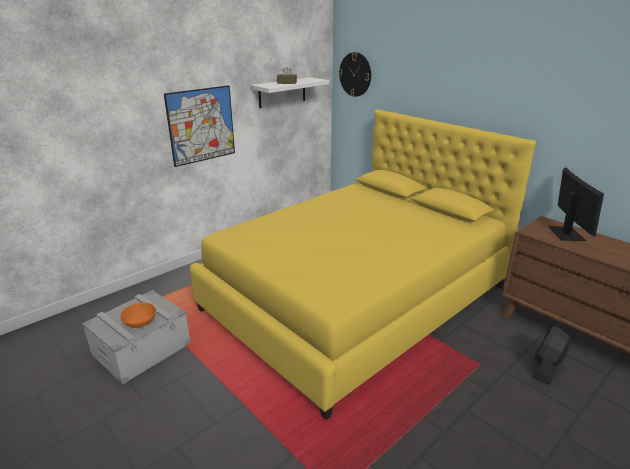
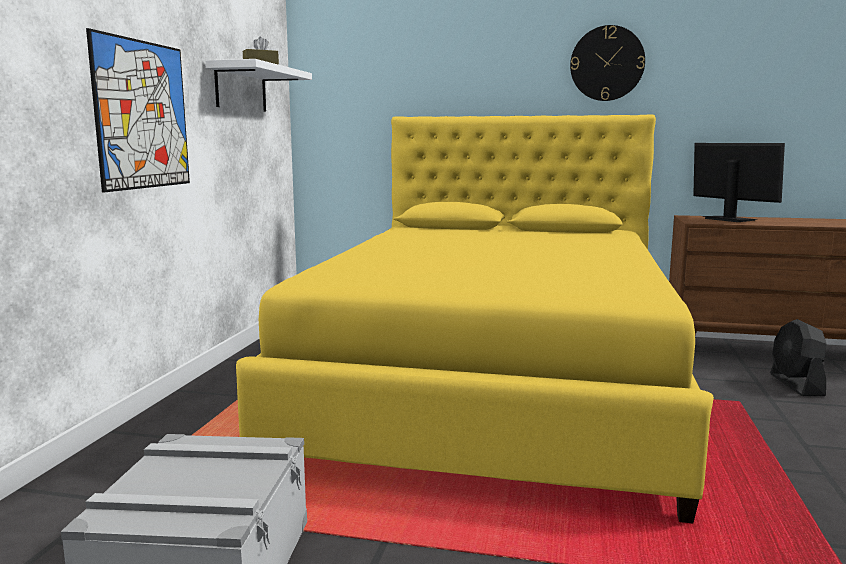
camera: 35 degrees left, 15 degrees down
orange bowl [120,302,156,328] -> none
wall clock [339,52,371,97] -> wall clock moved to [570,25,645,101]

